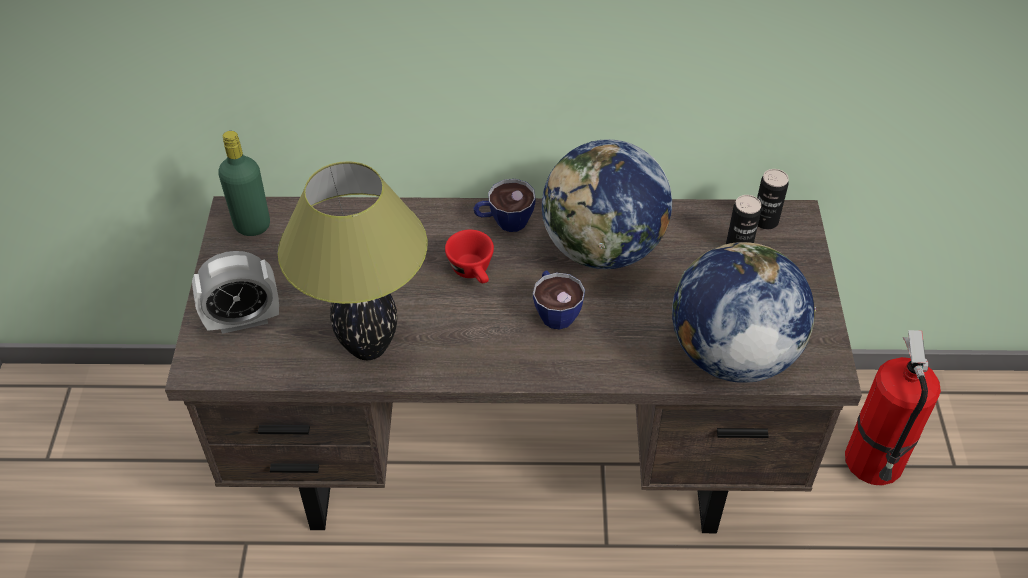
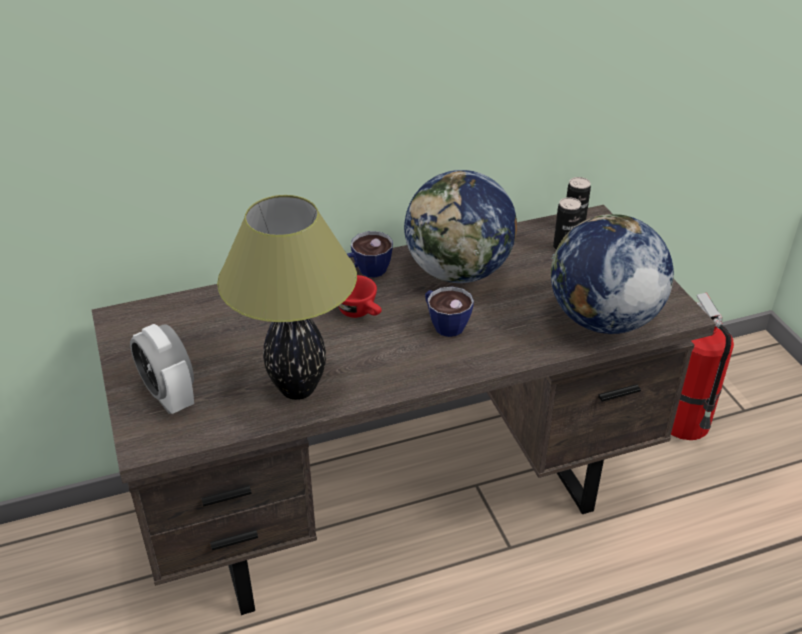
camera: 20 degrees left, 10 degrees down
alarm clock [192,251,279,334] -> alarm clock turned 90 degrees clockwise [130,324,194,414]
green bottle [218,131,270,236] -> none

